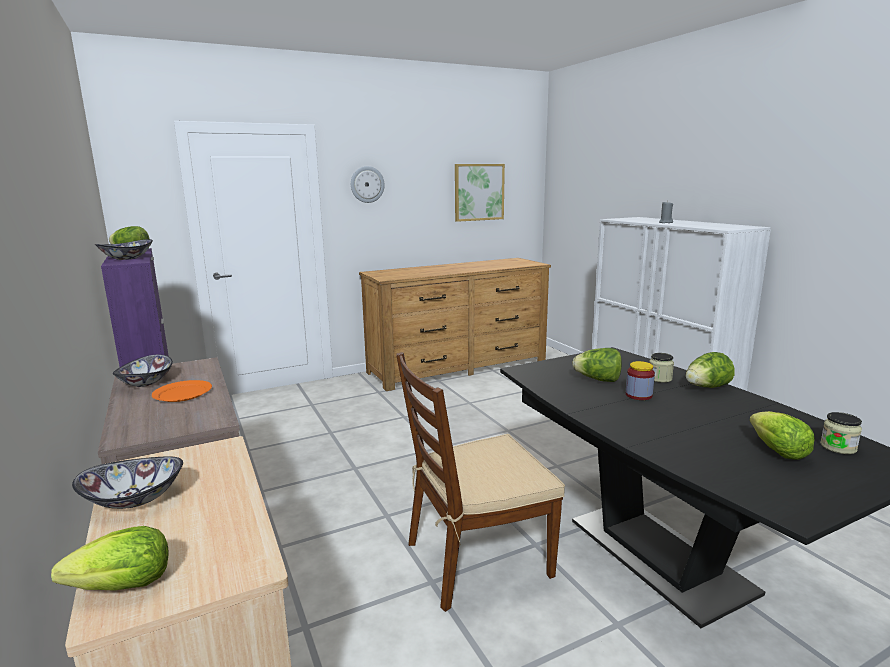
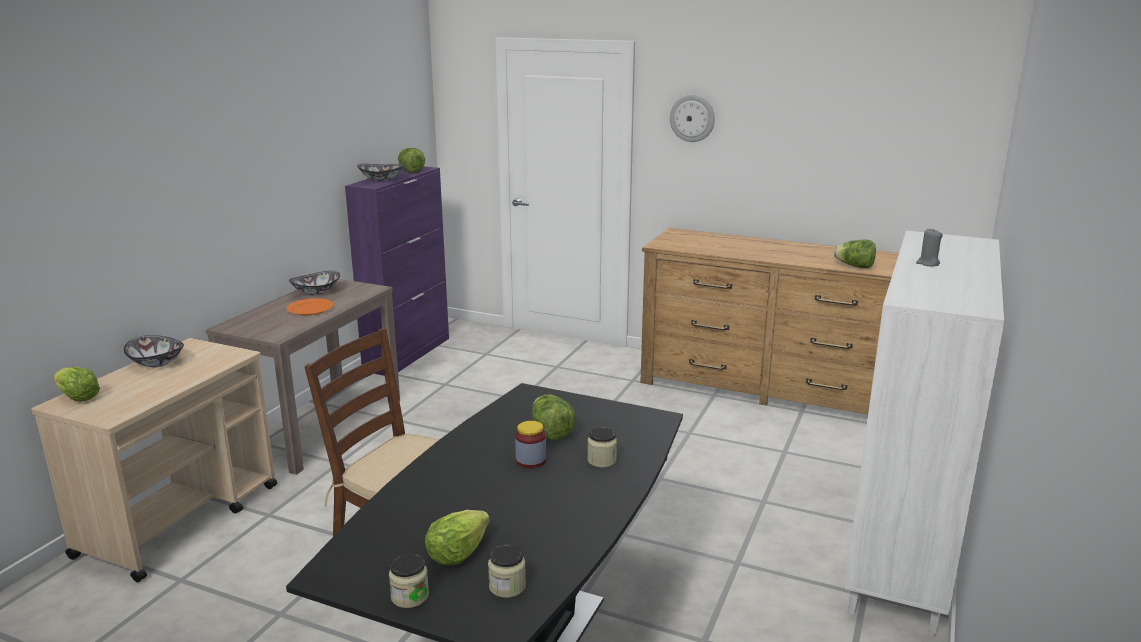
camera: 50 degrees right, 5 degrees up
picture [455,164,505,222] -> none
lettuce [685,352,735,388] -> lettuce moved to [834,239,876,269]
none -> jar [389,554,429,608]

